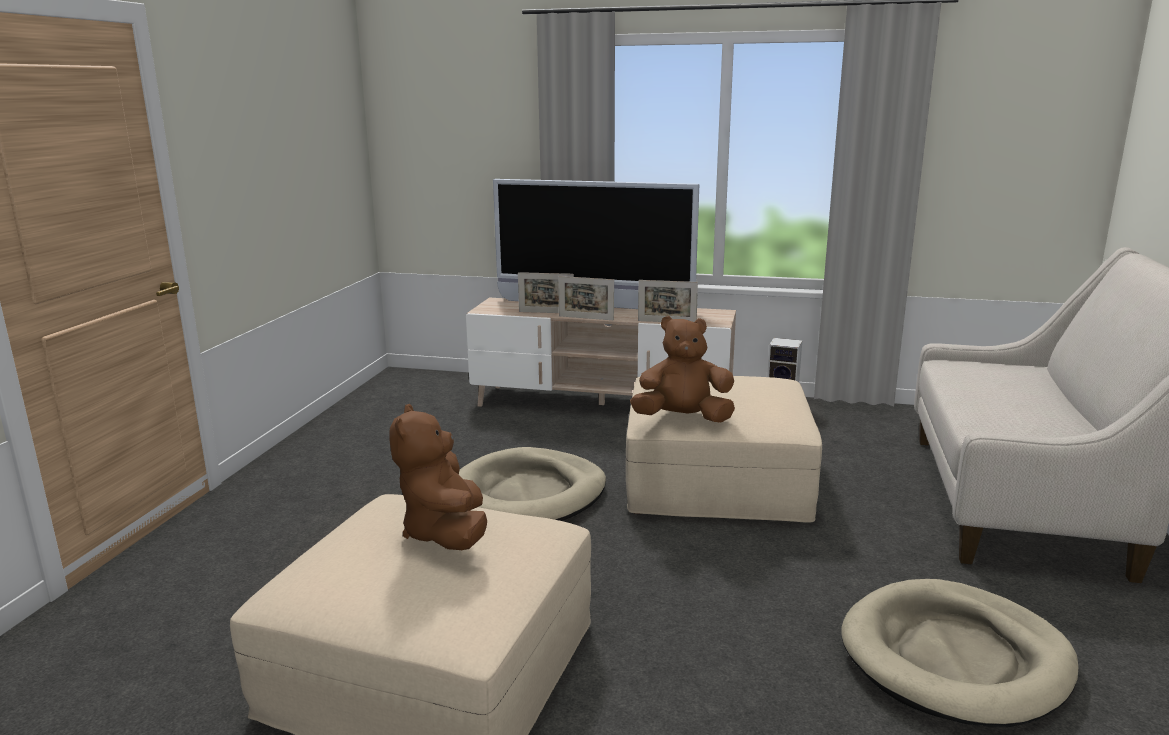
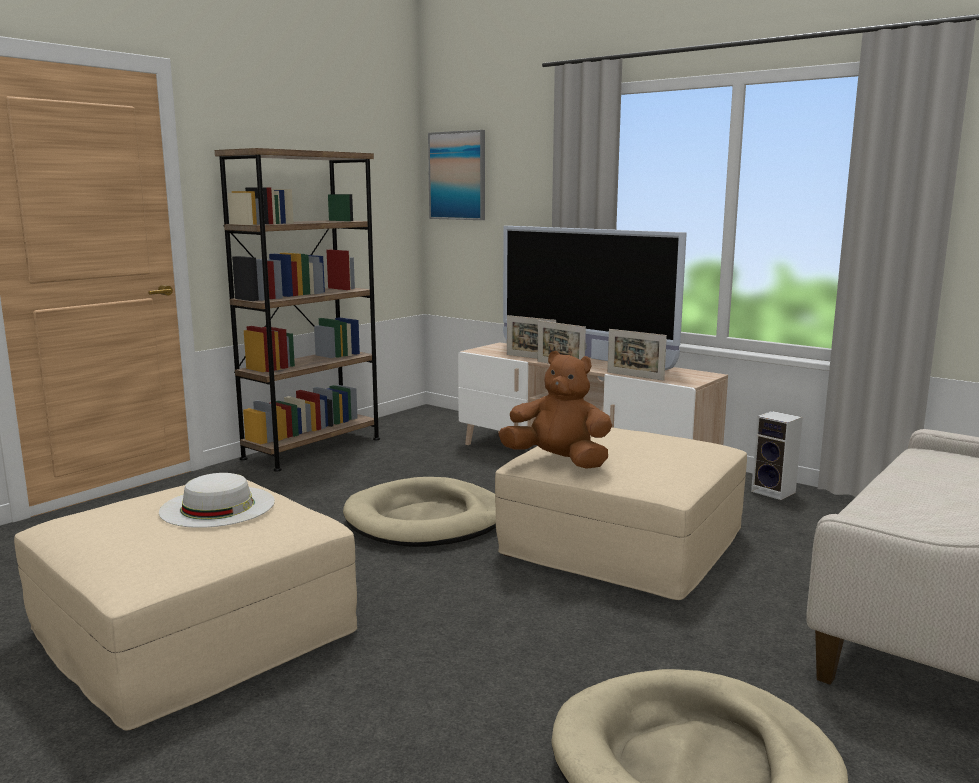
camera: 25 degrees right, 5 degrees down
brown plush toy [389,404,487,550] -> white hat [159,473,275,528]
none -> brown bookcase [215,148,380,472]
none -> picture [428,130,485,220]

